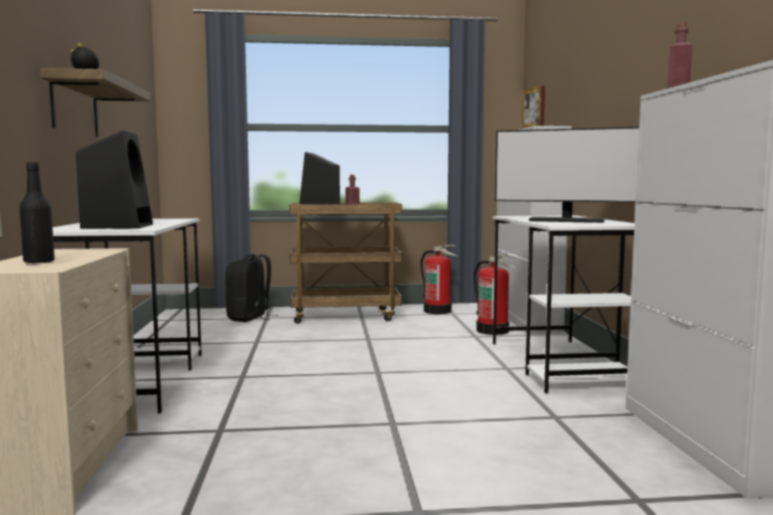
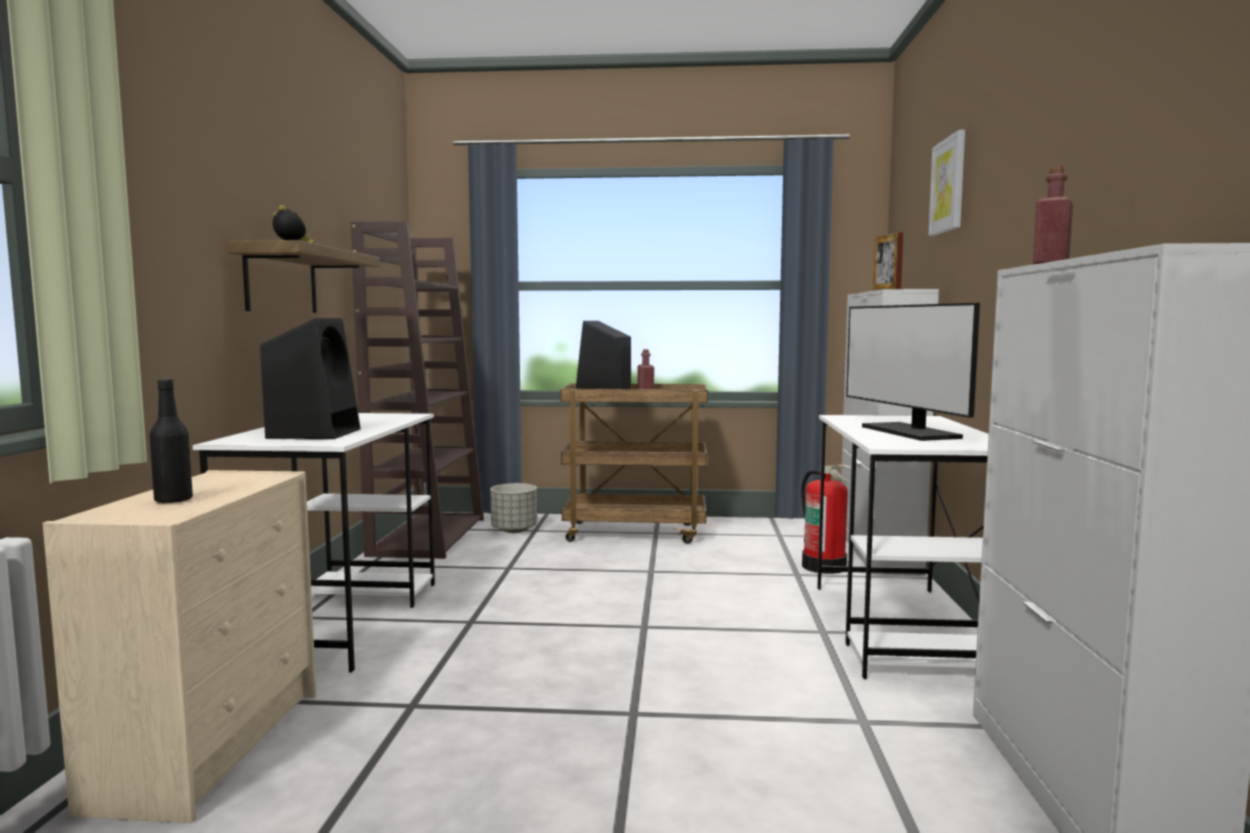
camera: 10 degrees right, 0 degrees up
black backpack [225,254,279,322] -> grey planter [490,483,537,533]
fire extinguisher [420,245,457,314] -> none
monitor [495,127,639,223] -> monitor turned 45 degrees clockwise [846,303,980,441]
none -> brown bookcase [351,221,484,559]
none -> picture [928,130,965,236]

